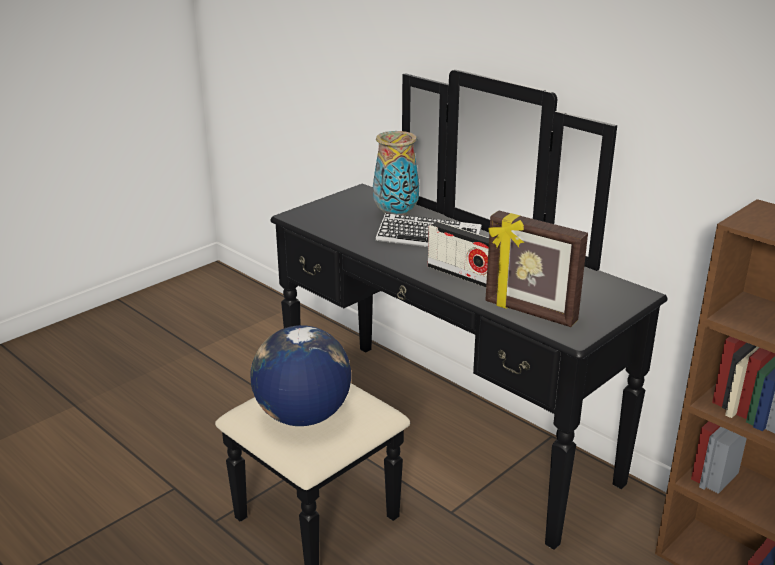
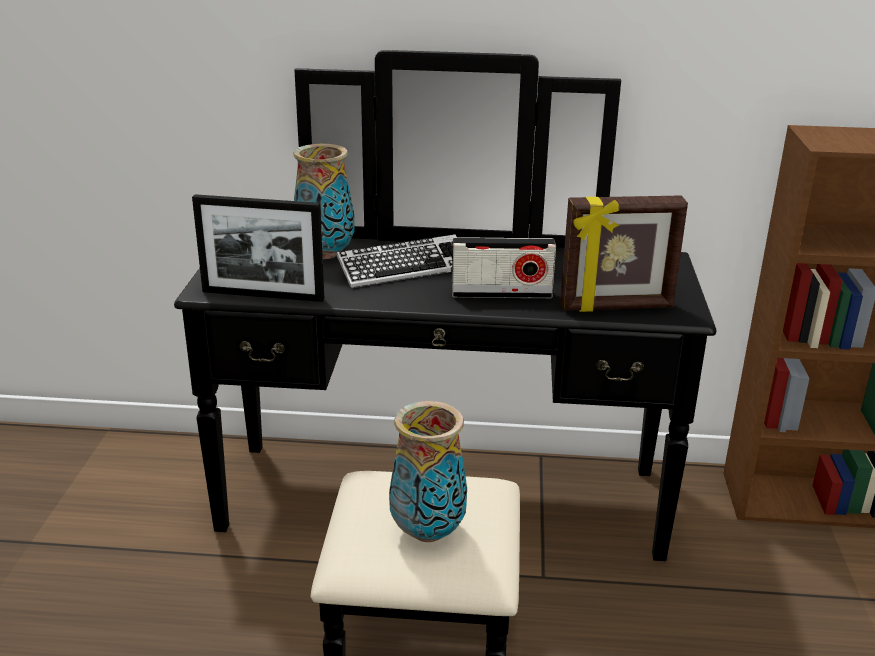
camera: 40 degrees left, 0 degrees up
globe [251,325,351,426] -> vase [389,401,467,542]
none -> picture frame [192,194,324,302]

